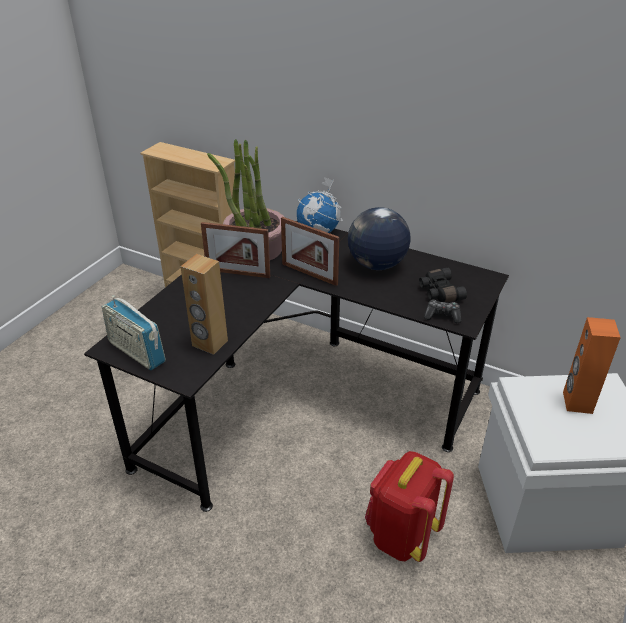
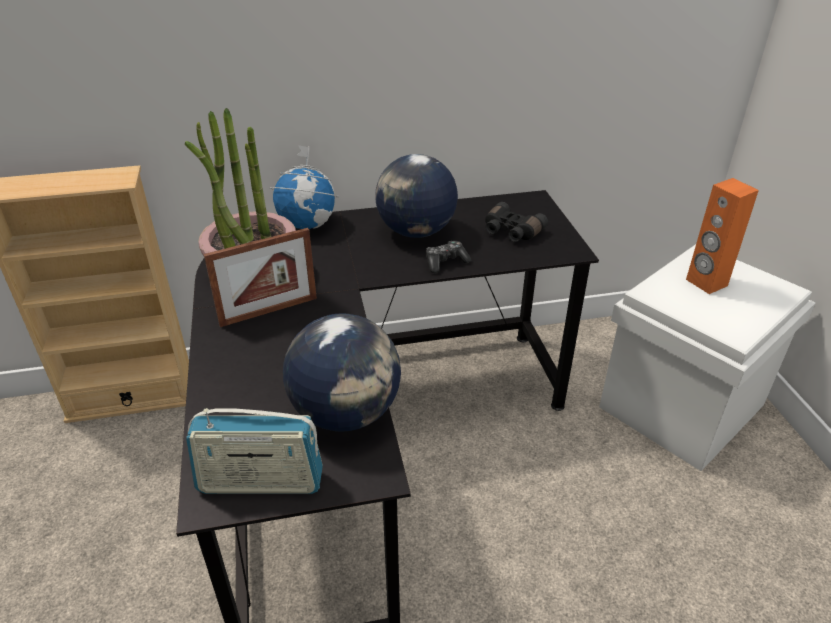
camera: 40 degrees left, 0 degrees up
brown speaker [180,254,228,355] -> globe [283,313,401,432]
picture frame [281,217,339,286] -> none
red backpack [365,451,454,562] -> none
game controller [424,300,461,323] -> game controller moved to [426,241,471,273]

